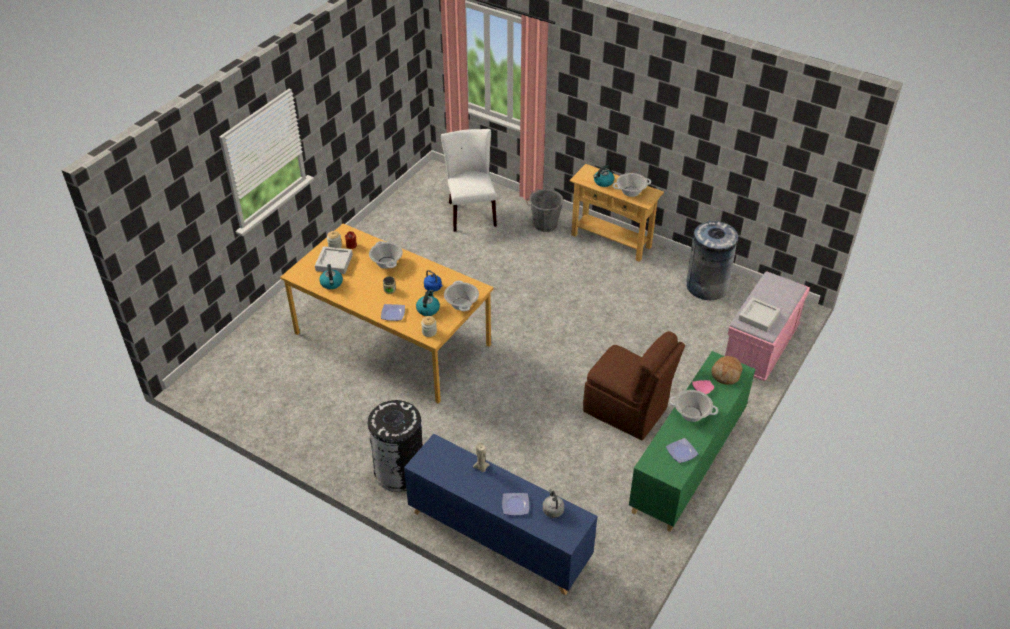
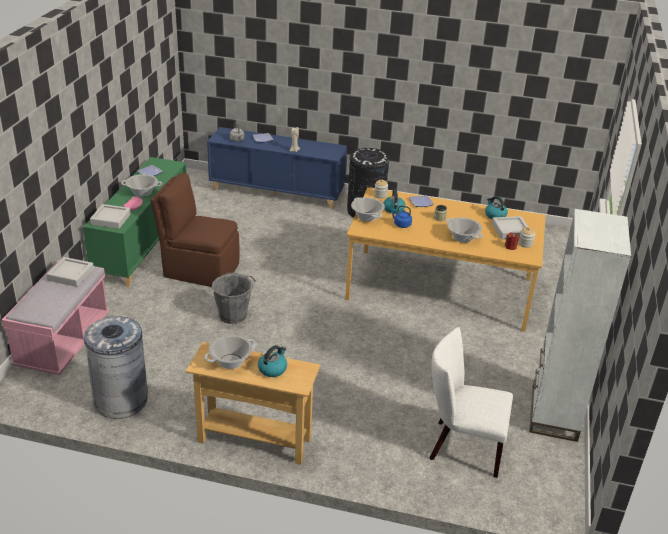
camera: 160 degrees right, 10 degrees down
white chair [441,129,497,232] -> white chair turned 135 degrees clockwise [430,327,513,478]
grey bucket [526,189,564,232] -> grey bucket moved to [212,273,256,324]
bread [711,356,742,385] -> grey tray [90,204,131,229]
none -> white bookcase [529,209,631,442]

